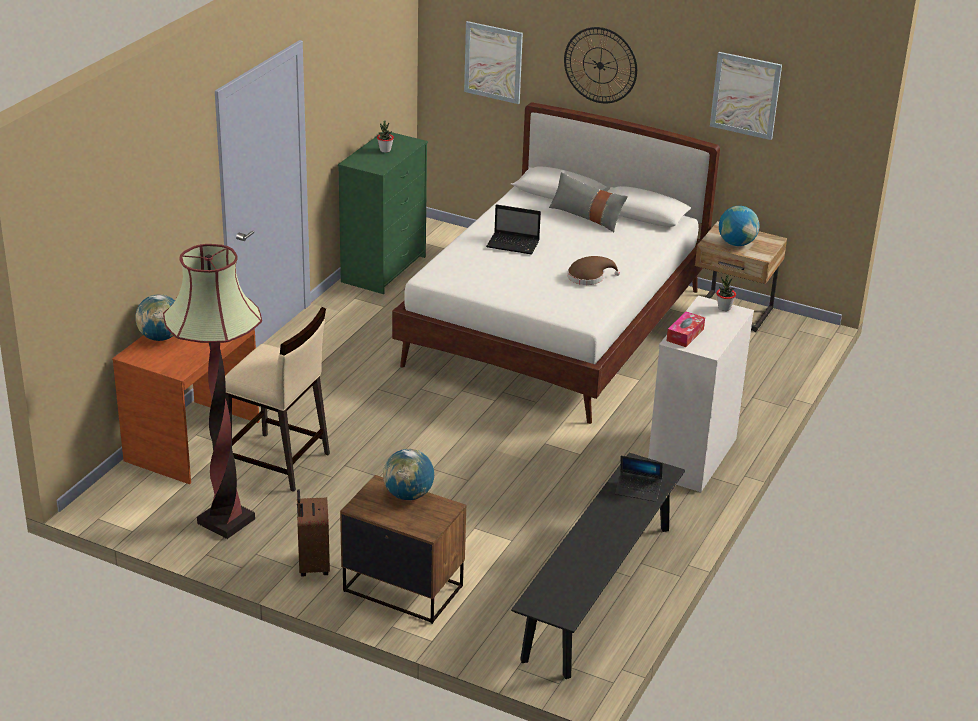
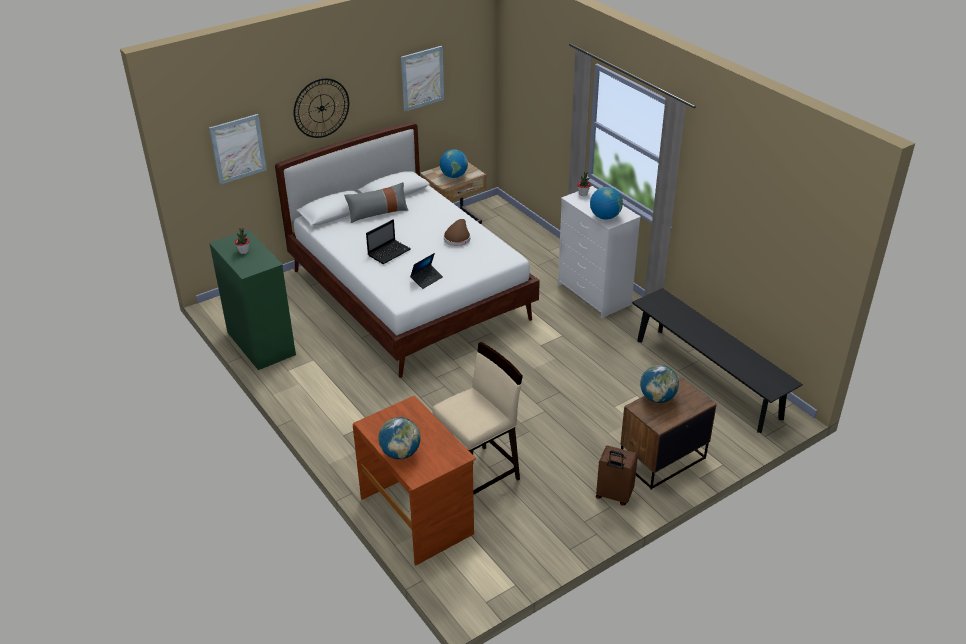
camera: 60 degrees left, 5 degrees up
floor lamp [163,244,262,539] -> none
laptop [615,456,663,502] -> laptop moved to [410,253,443,289]
tissue box [667,312,705,347] -> globe [590,187,623,220]

